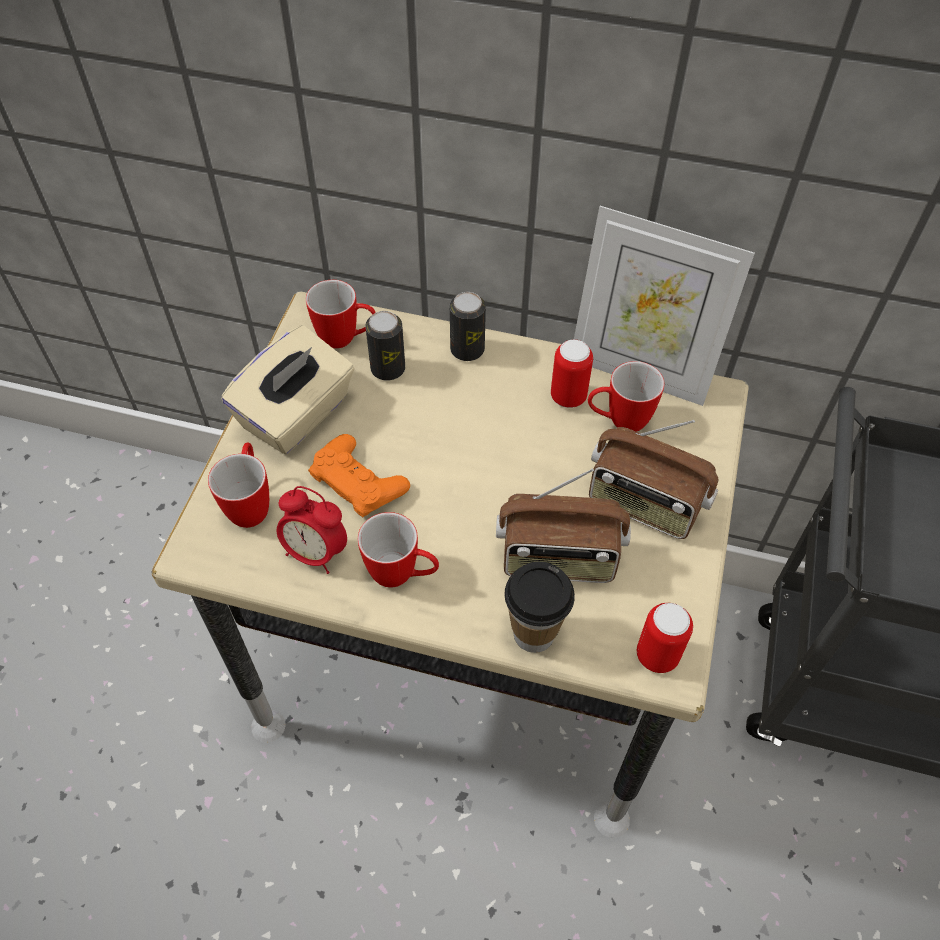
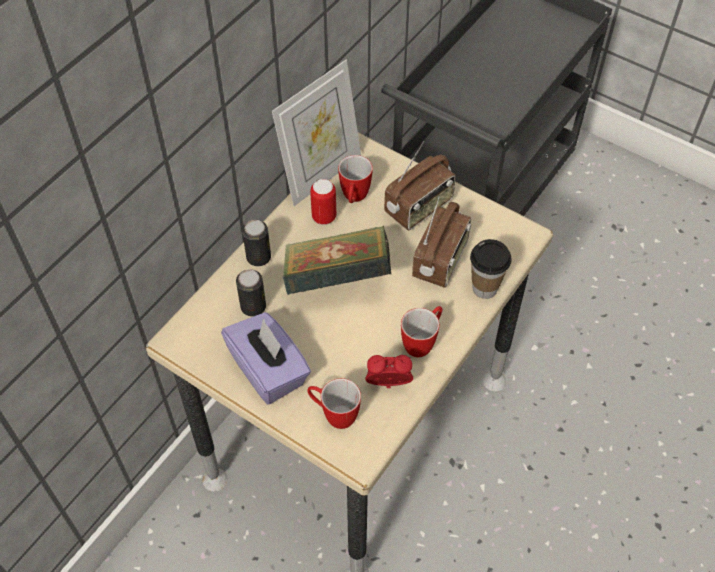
camera: 70 degrees left, 0 degrees up
beige tissue box [221,325,355,454] -> purple tissue box [221,312,311,405]
alarm clock [276,486,347,574] -> alarm clock turned 135 degrees counterclockwise [365,355,413,388]
mug [306,280,376,349] -> none
orange game controller [308,434,410,518] -> none
can [637,603,693,673] -> none
none -> book [283,226,391,295]

